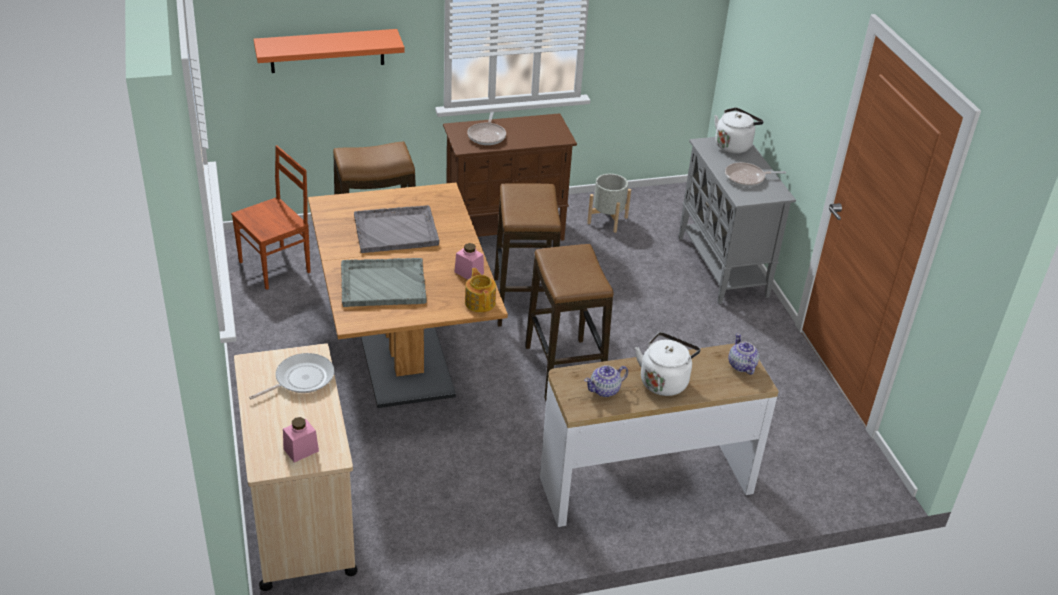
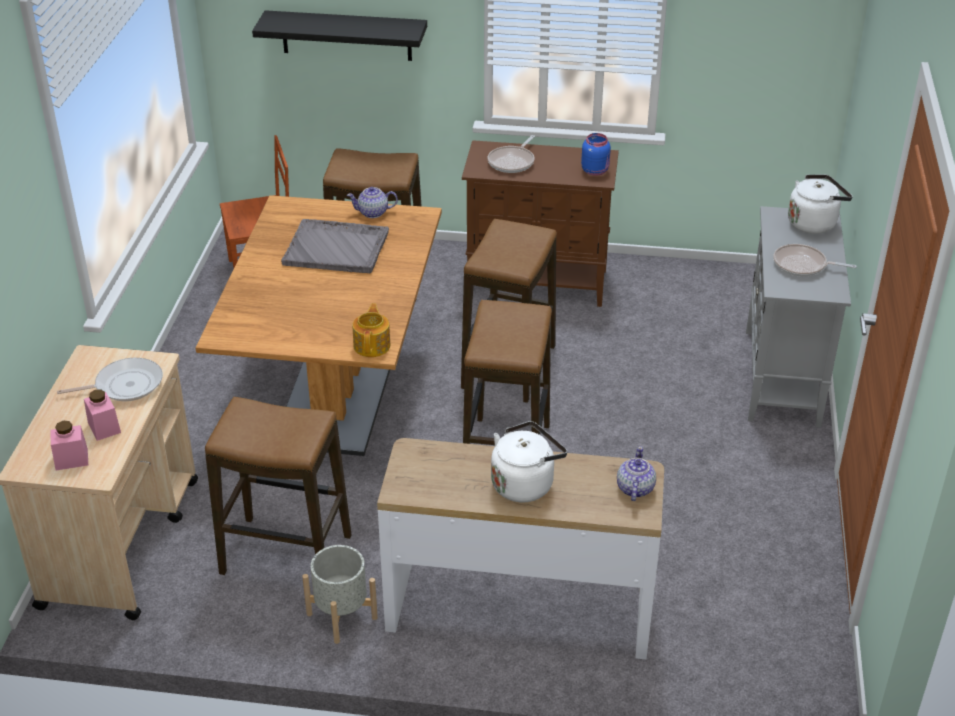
camera: 25 degrees right, 0 degrees up
orange shelf [254,29,405,73] -> black shelf [252,10,427,61]
grey tray [341,258,427,307] -> none
pink jar [455,243,484,280] -> pink jar moved to [84,389,121,441]
teapot [584,365,628,397] -> teapot moved to [347,187,398,218]
grey planter [587,174,631,233] -> grey planter moved to [302,545,378,644]
none -> stool [205,397,352,575]
none -> blue jar [581,133,611,176]

